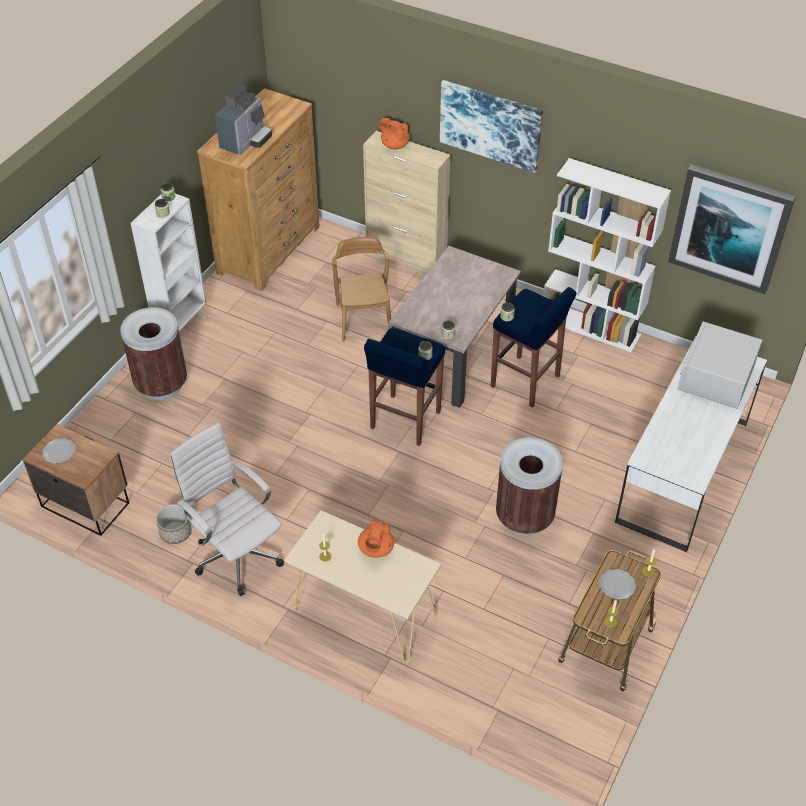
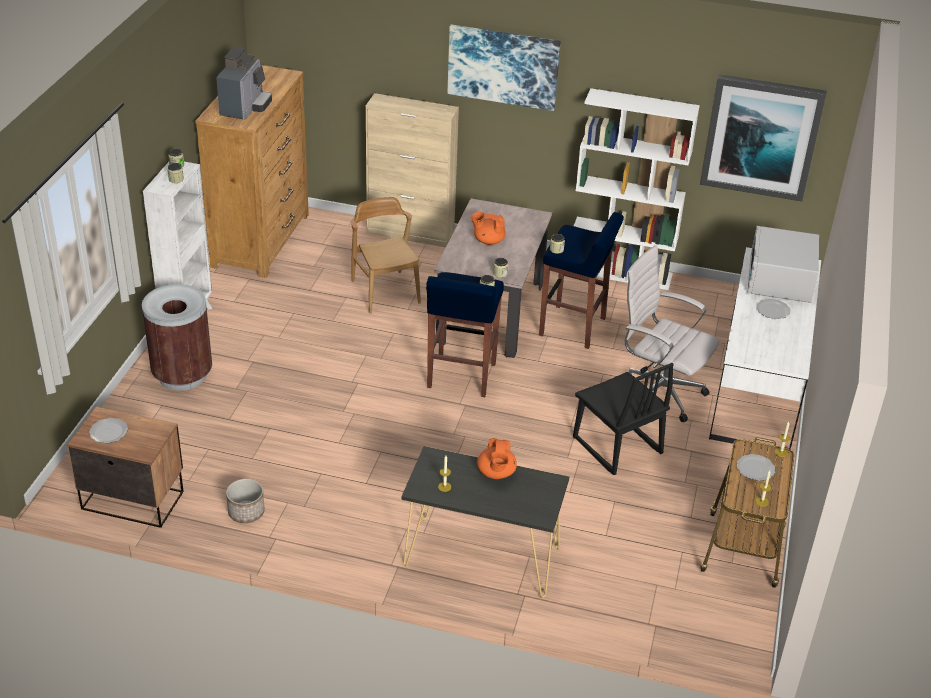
camera: 15 degrees left, 10 degrees down
white office chair [170,422,284,596] -> white office chair moved to [625,245,719,422]
beige console table [285,510,441,663] -> black console table [401,446,570,598]
orange teapot [378,118,410,149] -> orange teapot moved to [471,212,506,245]
brown trash can [496,437,563,536] -> black chair [573,363,674,475]
none -> plate [757,299,790,319]

